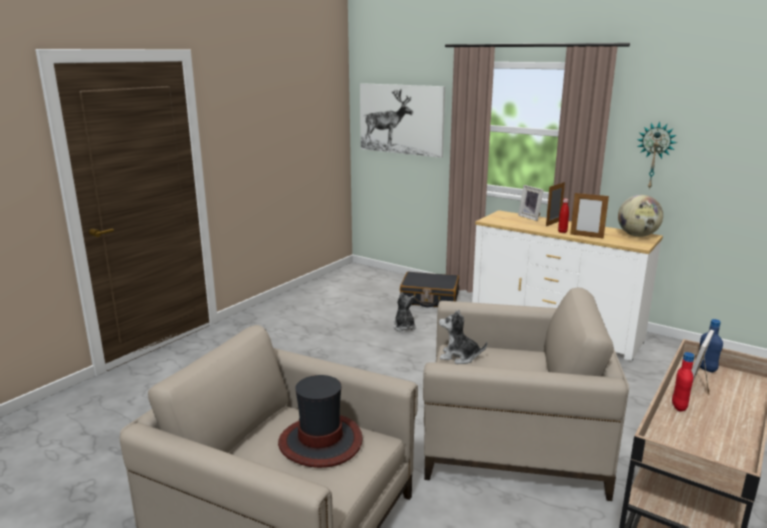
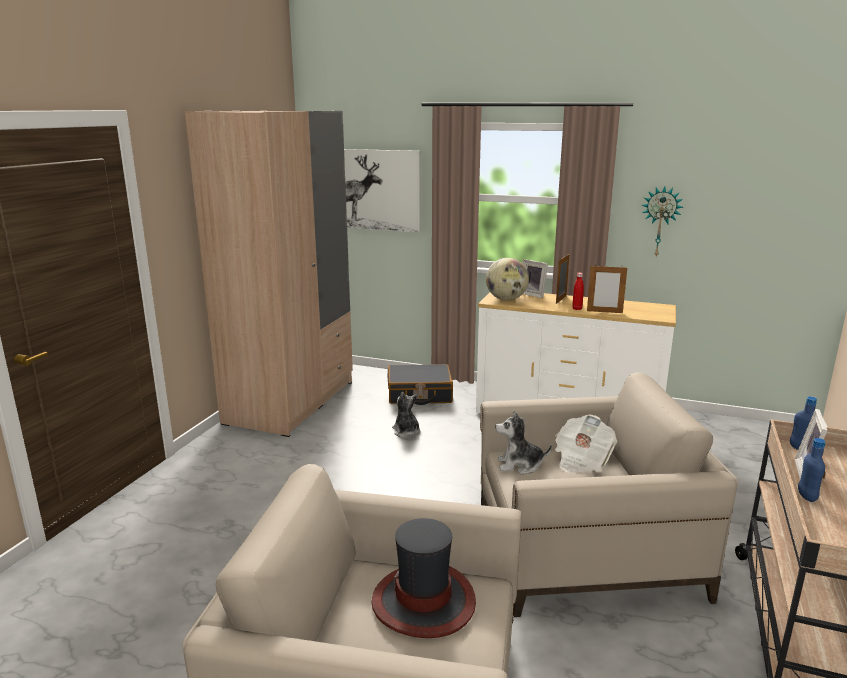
camera: 15 degrees left, 0 degrees up
globe [618,195,663,237] -> globe moved to [486,258,529,301]
red bottle [672,352,695,412] -> blue bottle [798,438,826,502]
none -> beige wardrobe [184,110,353,437]
none -> newspaper [555,415,617,473]

